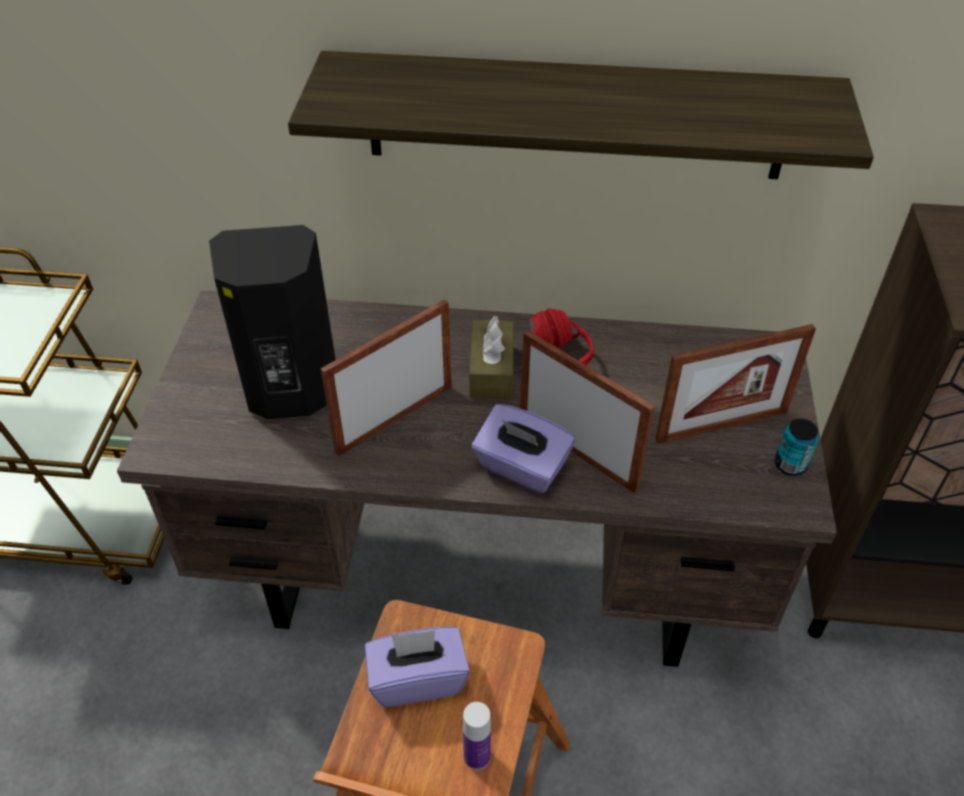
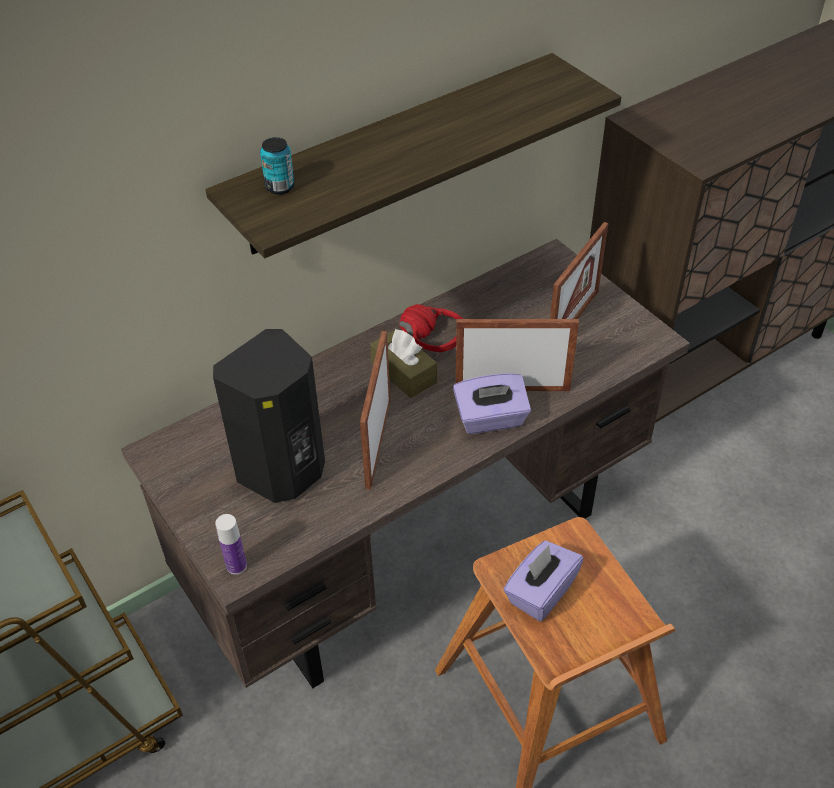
camera: 40 degrees left, 0 degrees up
bottle [463,702,491,770] -> bottle moved to [215,514,247,575]
can [775,419,819,476] -> can moved to [260,137,295,195]

